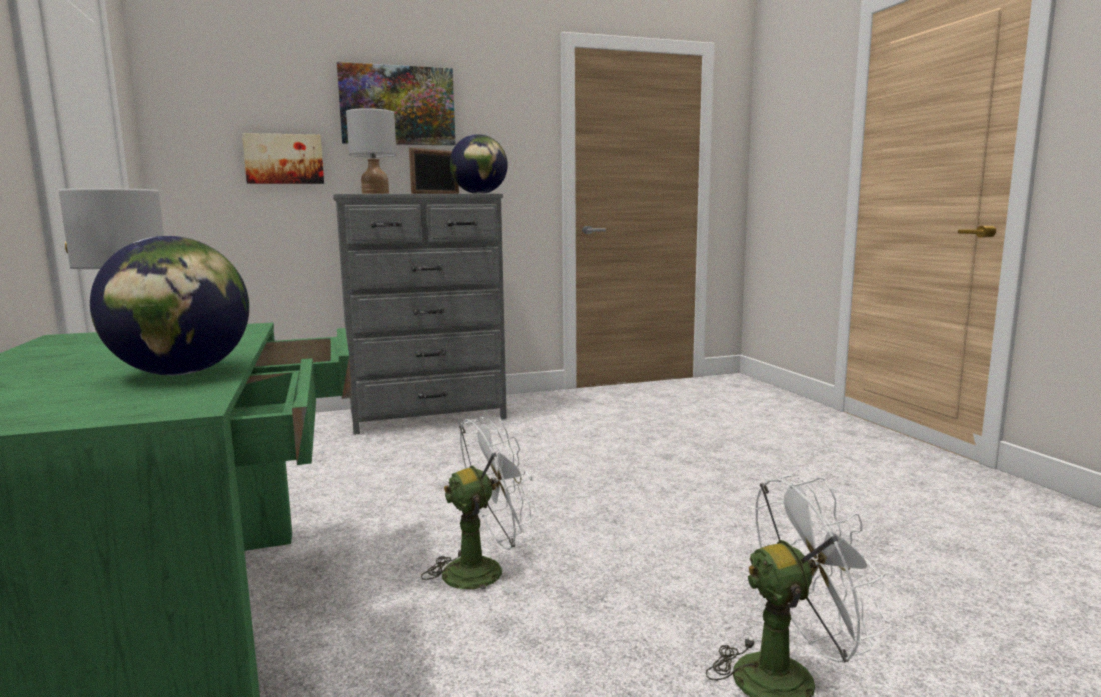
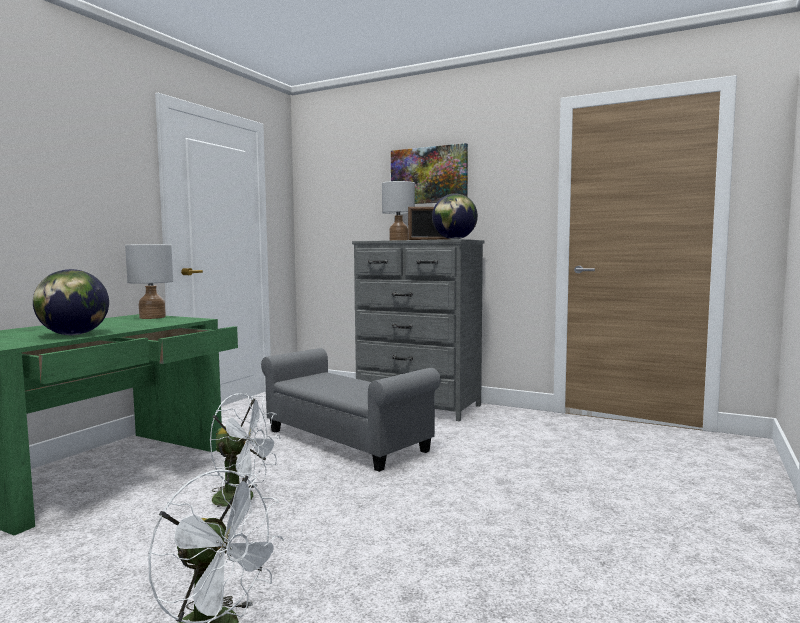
camera: 45 degrees right, 5 degrees down
picture [242,133,324,184] -> none
none -> grey ottoman [261,348,441,472]

